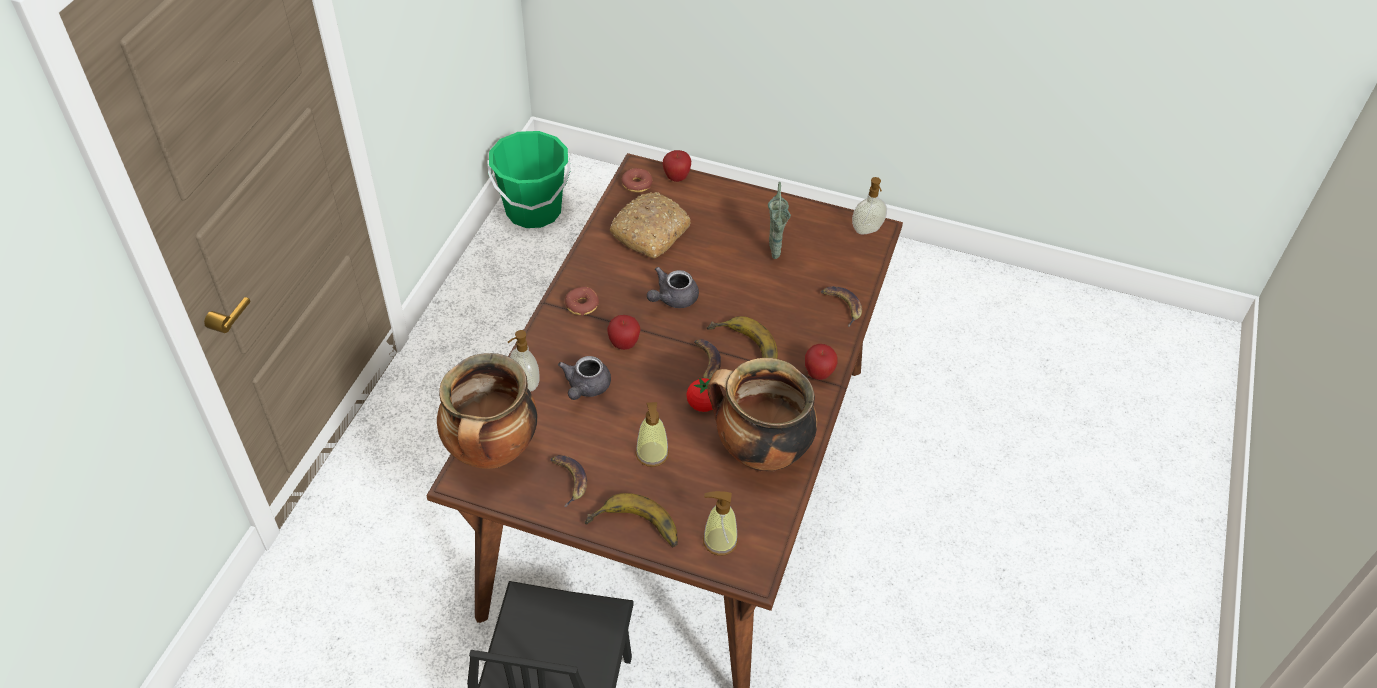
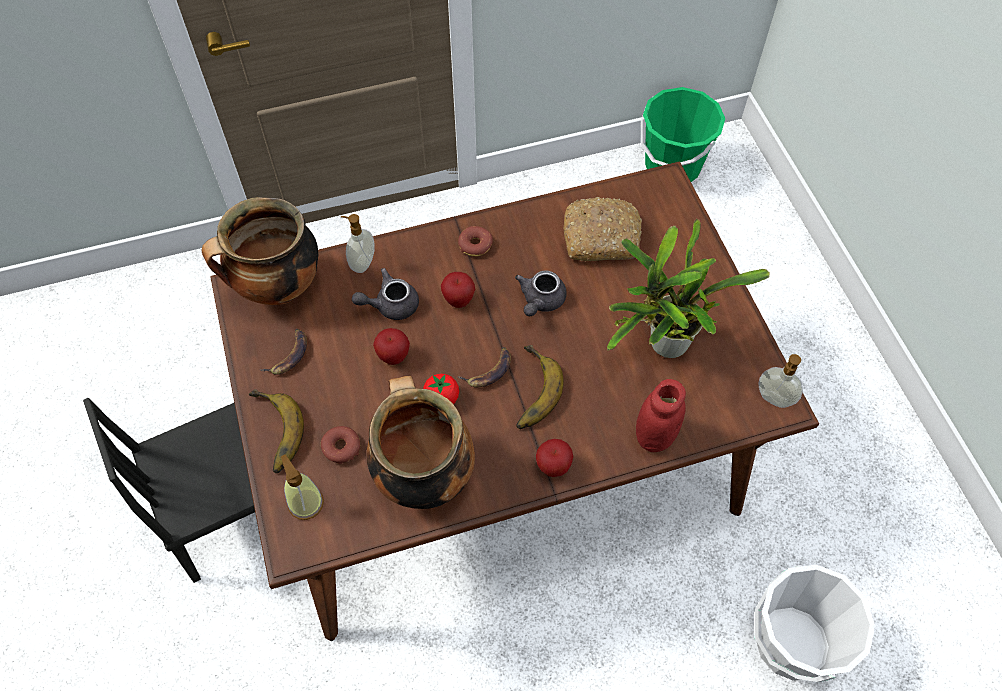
camera: 55 degrees right, 10 degrees up
donut [622,168,653,193] -> donut moved to [321,426,360,464]
soap dispenser [636,402,669,467] -> none
grey teapot [647,267,699,308] -> grey teapot turned 75 degrees counterclockwise [515,271,567,316]
apple [663,150,691,182] -> apple moved to [373,328,410,365]
green vase [768,182,791,259] -> potted plant [607,218,770,358]
banana [821,286,862,327] -> red jar [636,379,686,452]
none -> white bucket [755,564,875,682]

